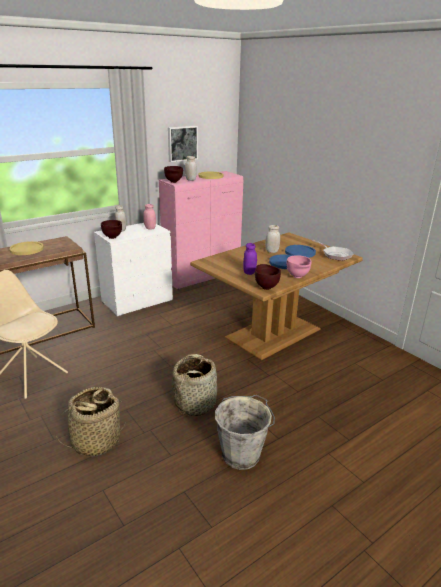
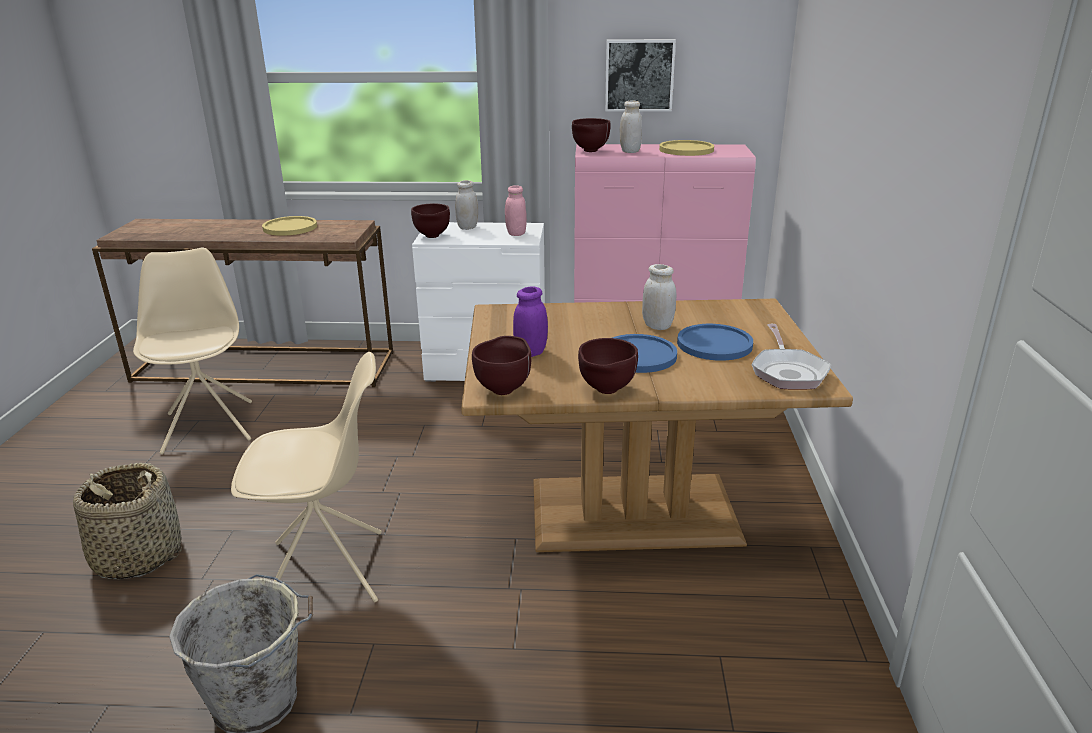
camera: 40 degrees right, 0 degrees up
basket [172,354,217,416] -> beige chair [231,352,382,603]
pink bowl [287,255,311,278] -> brown bowl [578,338,638,394]

